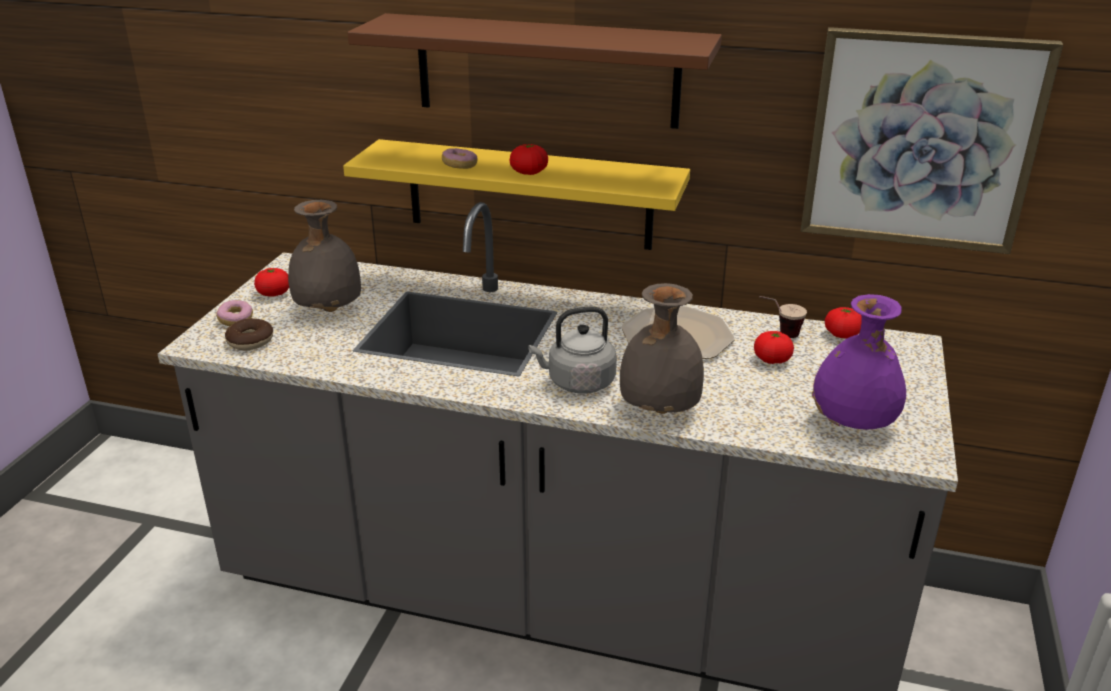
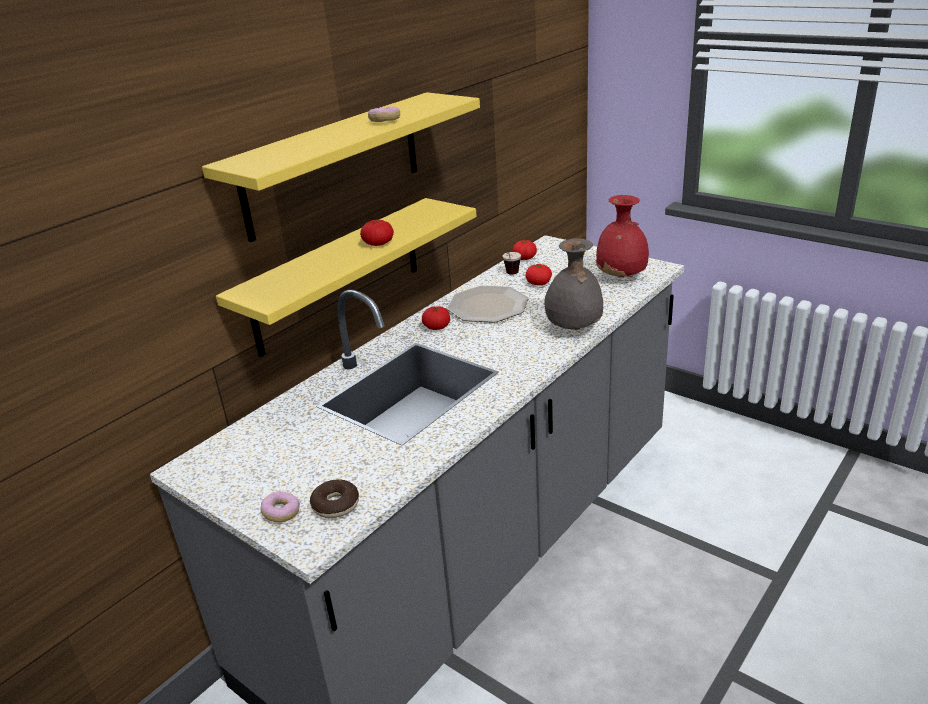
camera: 65 degrees left, 0 degrees up
tomato [254,268,289,297] -> tomato moved to [422,306,450,330]
grey vase [288,200,361,312] -> none
brown shelf [348,13,722,129] -> yellow shelf [202,92,480,242]
donut [442,148,478,169] -> donut moved to [368,106,400,122]
grey kettle [528,306,617,394] -> none
picture [801,27,1063,254] -> none
purple vase [812,294,906,430] -> red vase [596,195,649,277]

